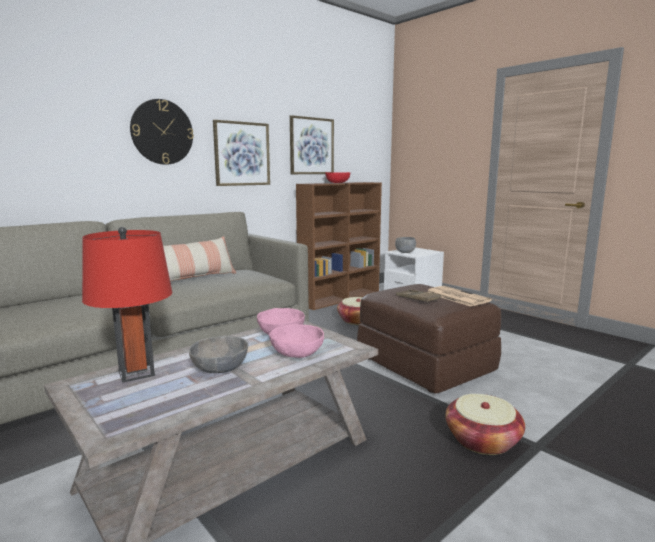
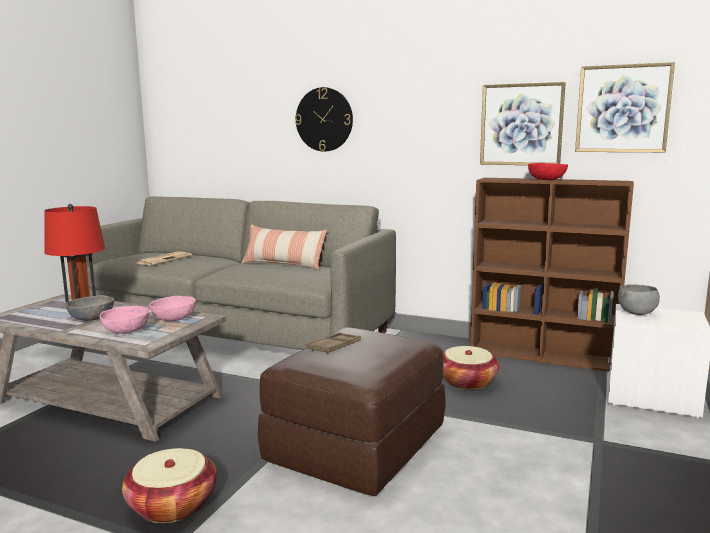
camera: 65 degrees right, 0 degrees up
picture [213,120,270,186] -> picture moved to [575,62,675,152]
newspaper [428,286,492,307] -> newspaper moved to [136,252,192,266]

